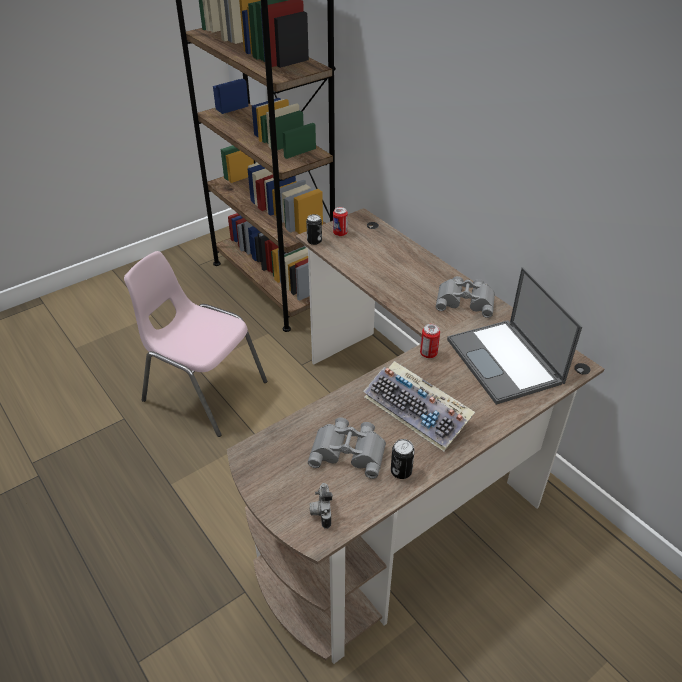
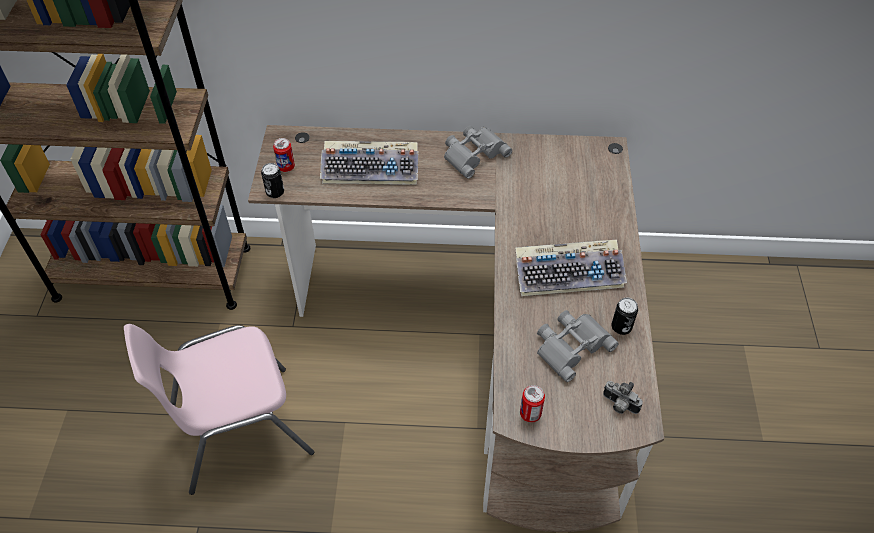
camera: 50 degrees left, 10 degrees up
can [420,324,440,358] -> can moved to [520,385,545,422]
laptop [447,267,582,405] -> none
none -> keyboard [320,141,418,184]

